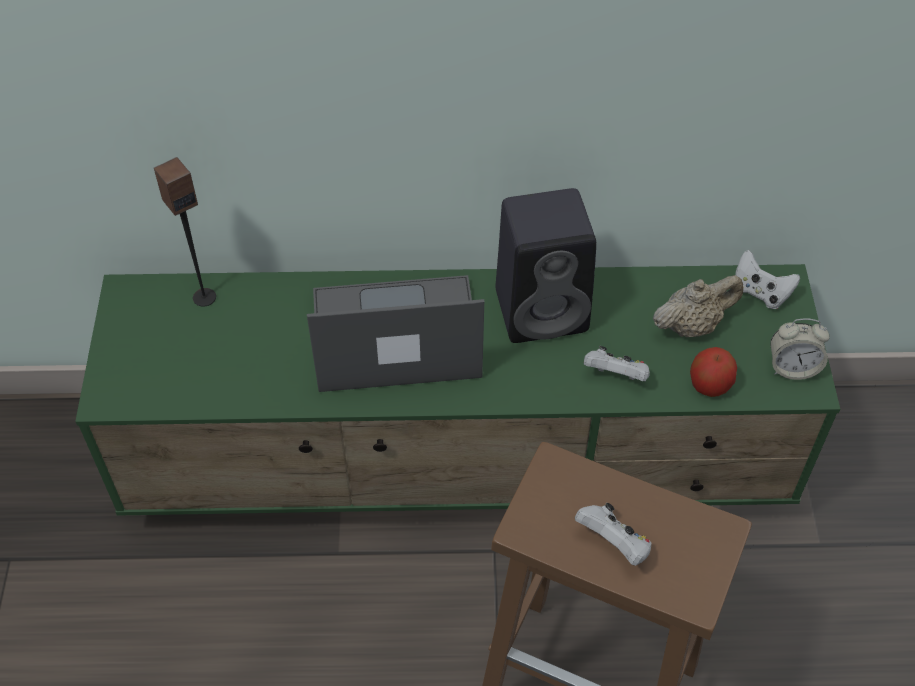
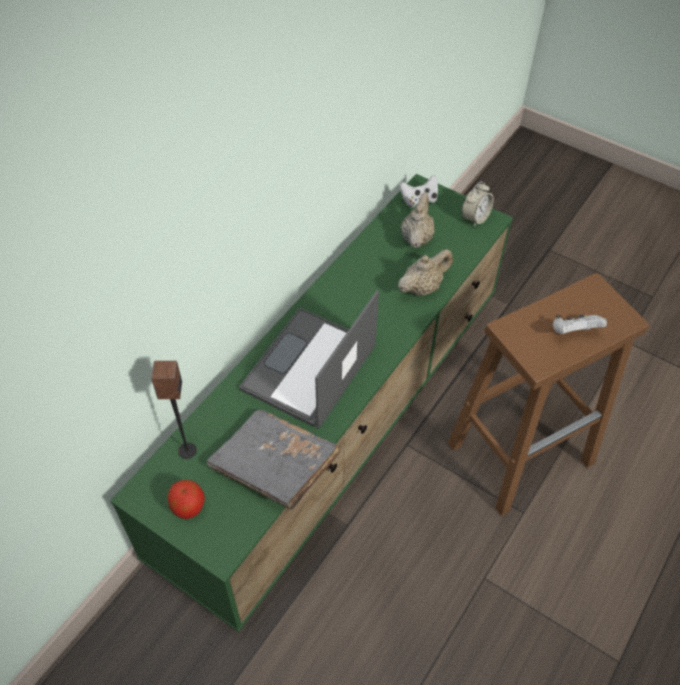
camera: 55 degrees left, 0 degrees up
black speaker [496,188,596,343] -> none
white game controller [584,346,650,381] -> beige teapot [398,249,453,296]
apple [690,347,737,397] -> apple moved to [167,480,205,519]
none -> grey book [207,410,340,510]

